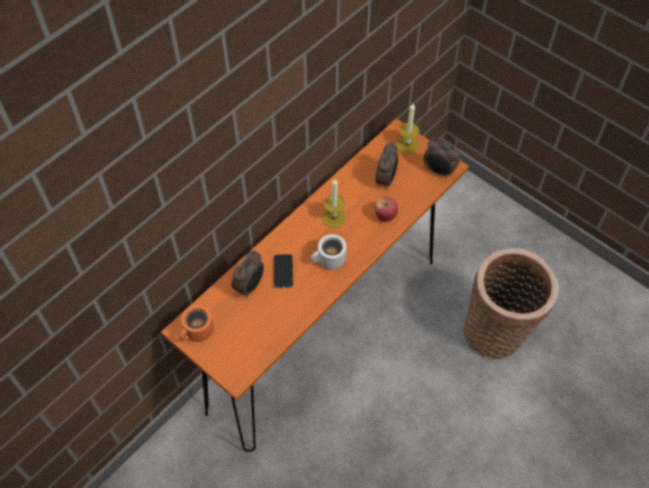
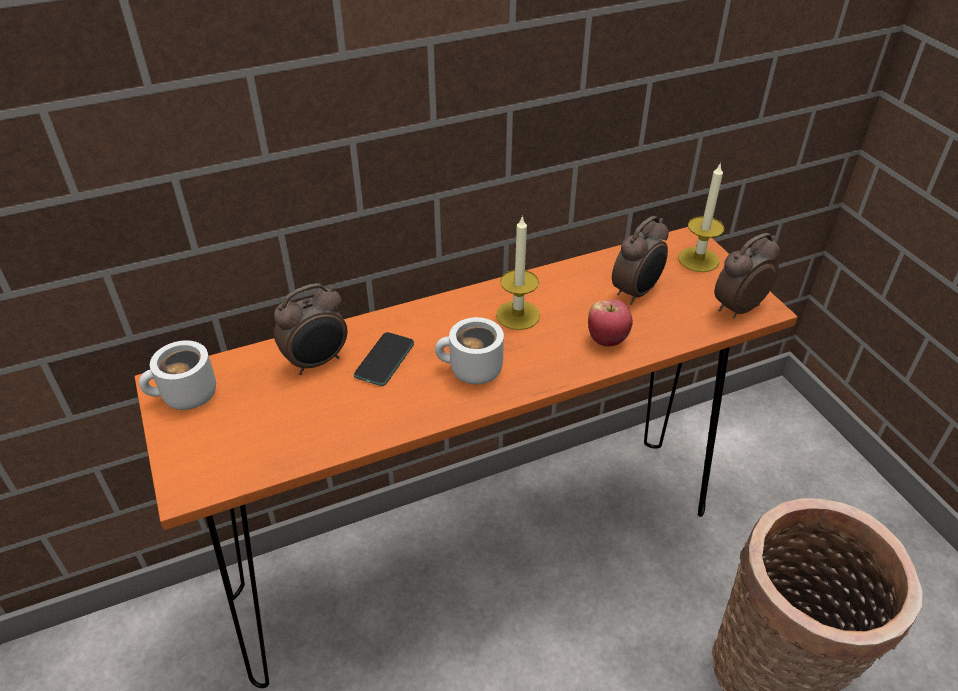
camera: 25 degrees right, 15 degrees down
orange mug [179,305,214,342] -> white mug [139,340,216,410]
alarm clock [423,138,460,178] -> alarm clock turned 90 degrees clockwise [715,233,779,319]

